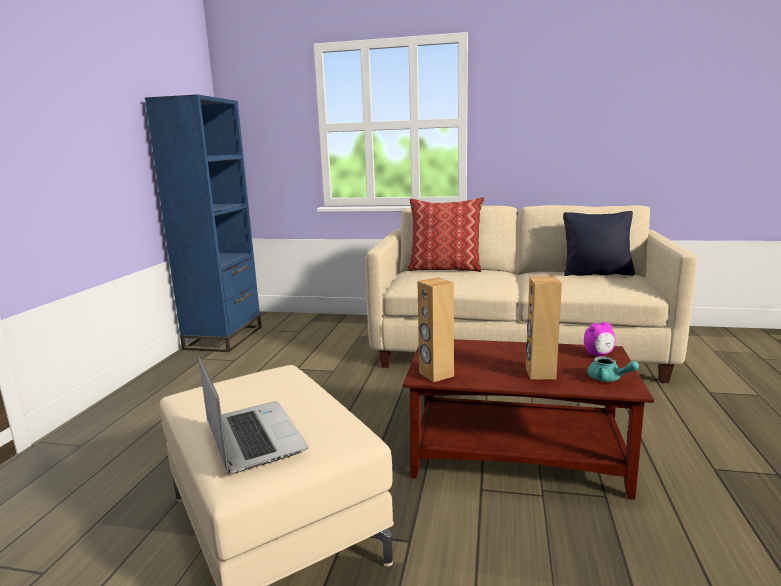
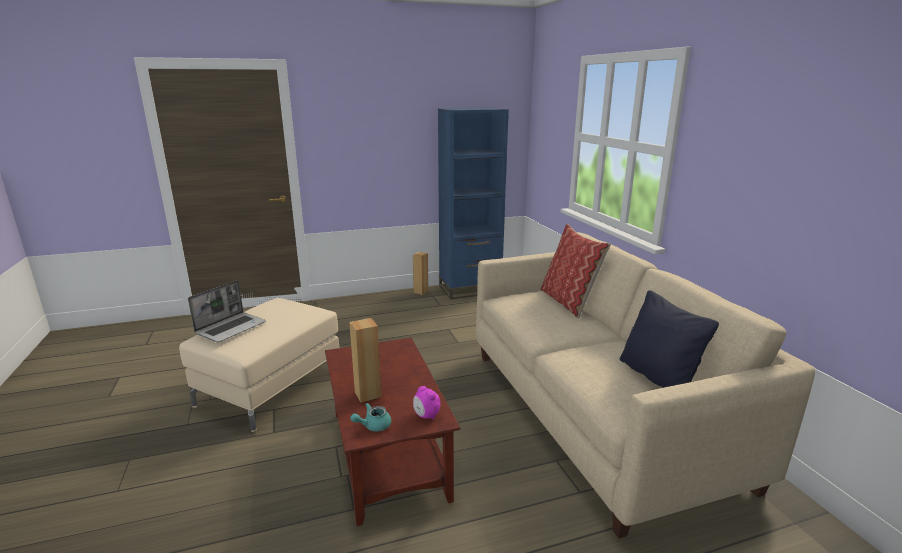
camera: 60 degrees right, 5 degrees up
brown speaker [417,277,454,382] -> brown speaker moved to [413,252,429,295]
turquoise teapot [588,356,639,382] -> turquoise teapot turned 45 degrees clockwise [350,403,391,431]

